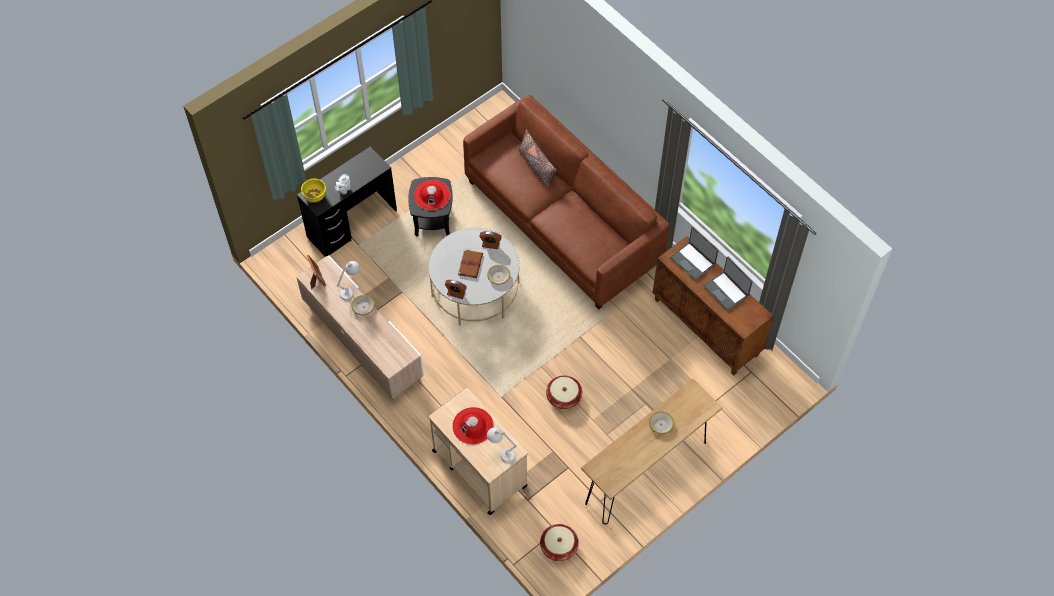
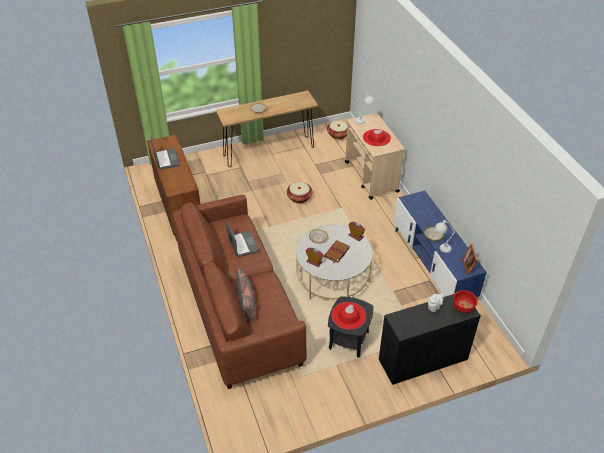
camera: 160 degrees left, 15 degrees down
beige tv stand [296,255,424,401] -> blue tv stand [394,191,487,297]
yellow bowl [301,179,326,202] -> red bowl [453,290,478,313]
laptop [670,227,718,281] -> laptop moved to [226,220,259,257]

